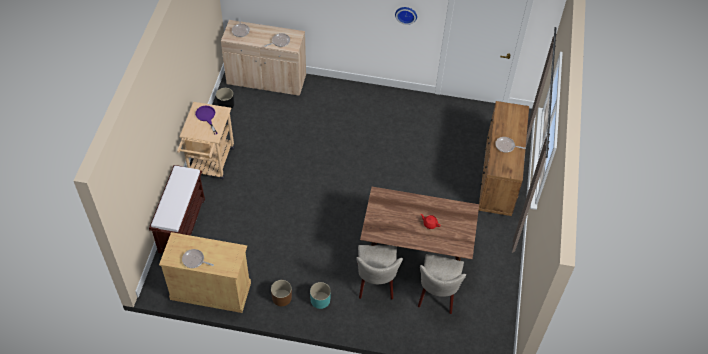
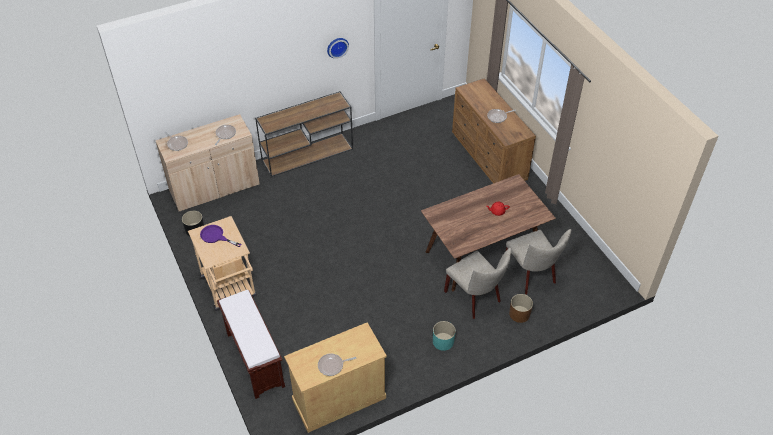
camera: 35 degrees left, 5 degrees down
brown planter [271,280,292,306] -> brown planter moved to [509,294,533,323]
none -> brown console table [255,91,353,177]

